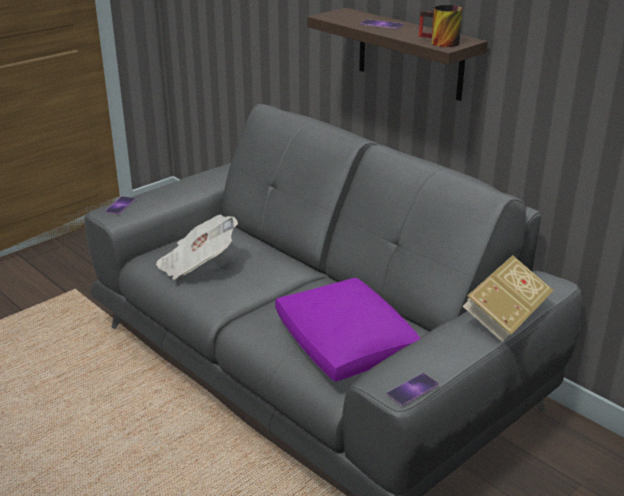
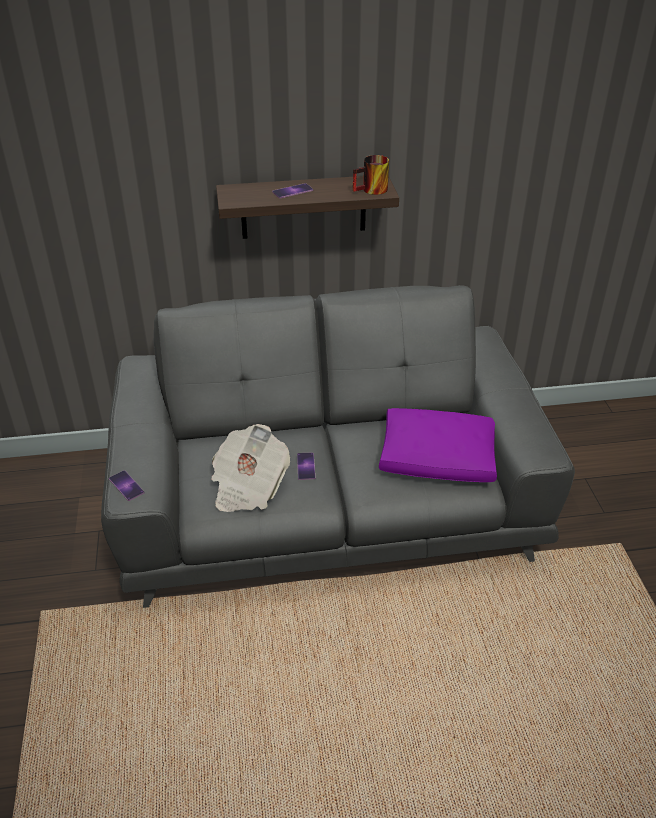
camera: 55 degrees left, 10 degrees up
phone [387,373,439,406] -> phone moved to [297,452,315,480]
book [463,255,554,342] -> none

